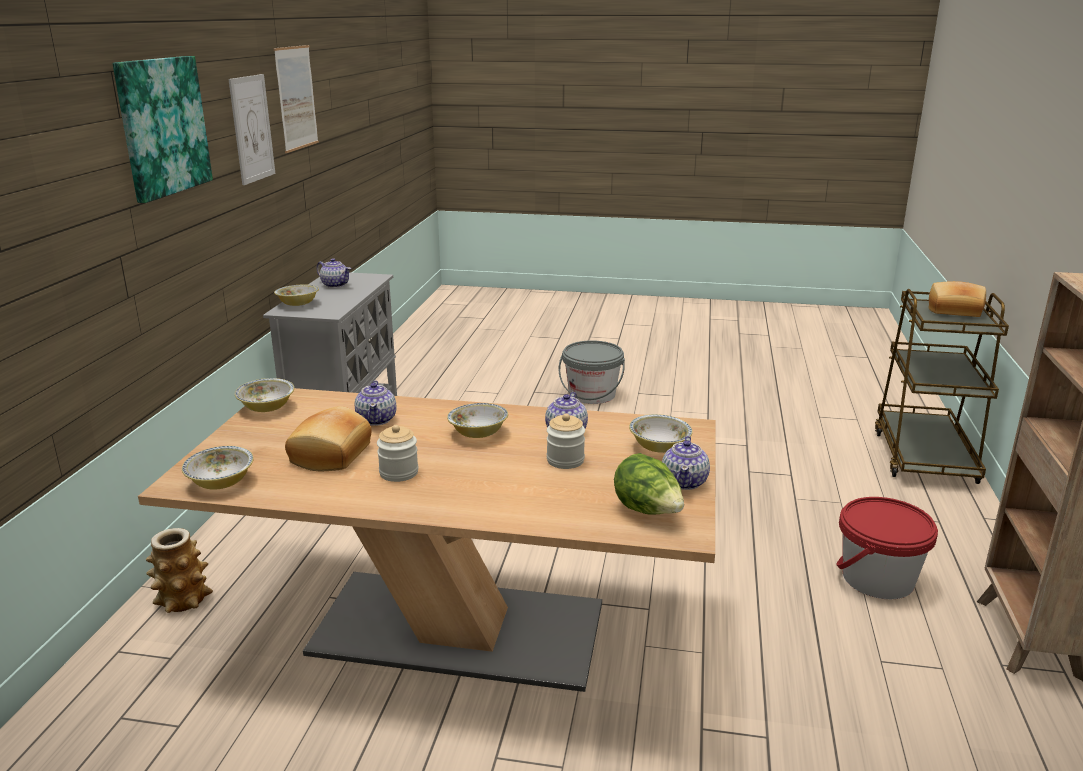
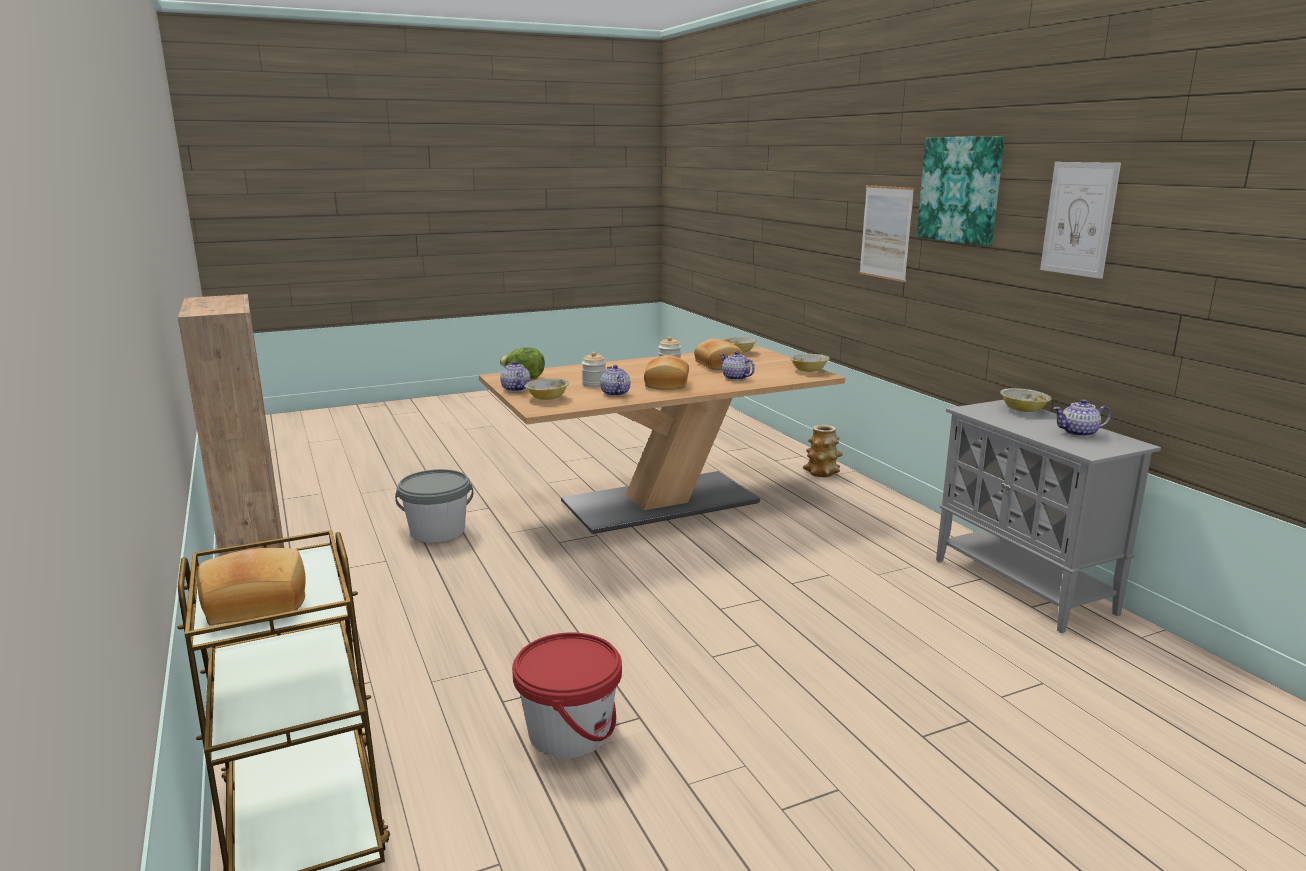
camera: 145 degrees right, 5 degrees down
picture [274,45,319,153] -> picture moved to [859,185,914,282]
bowl [447,403,508,438] -> bread [644,355,689,390]
grey bucket [559,340,625,404] -> grey bucket moved to [395,469,473,543]
red bucket [836,497,938,599] -> red bucket moved to [512,633,622,758]

